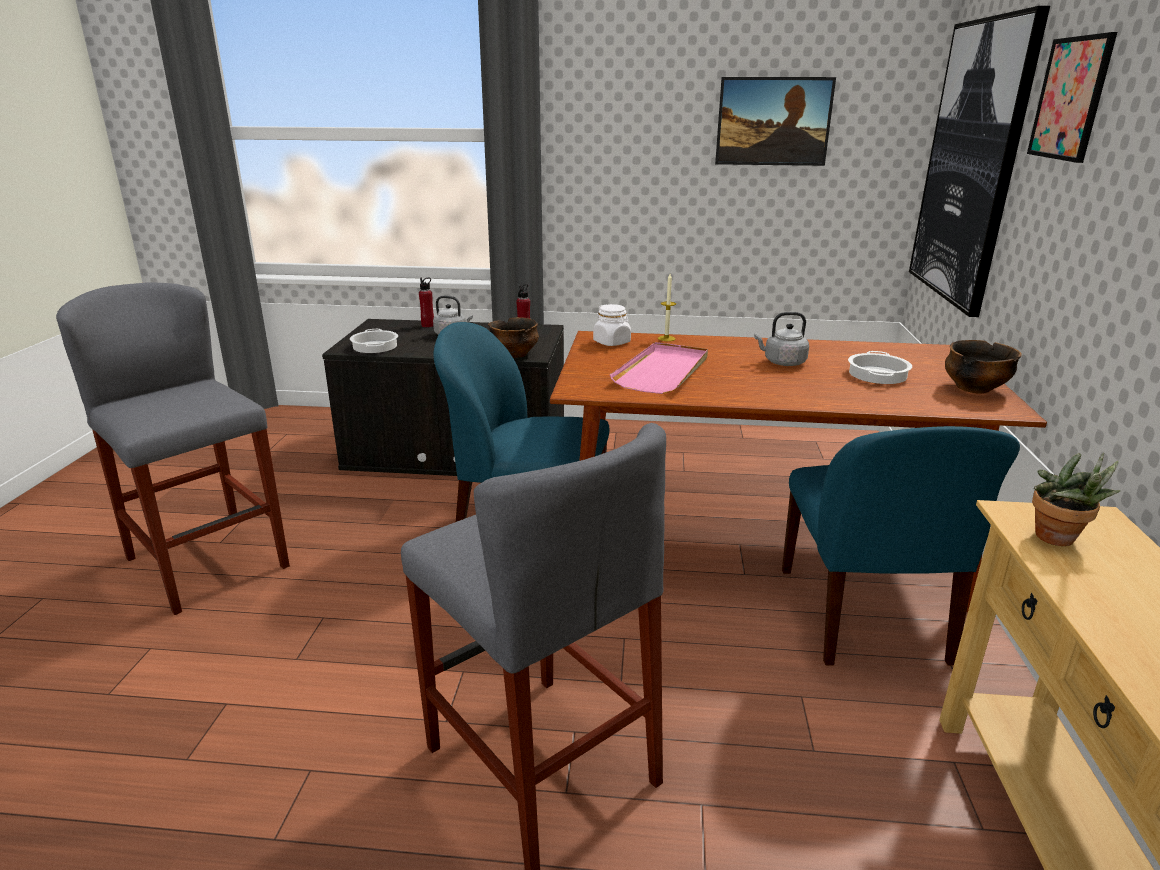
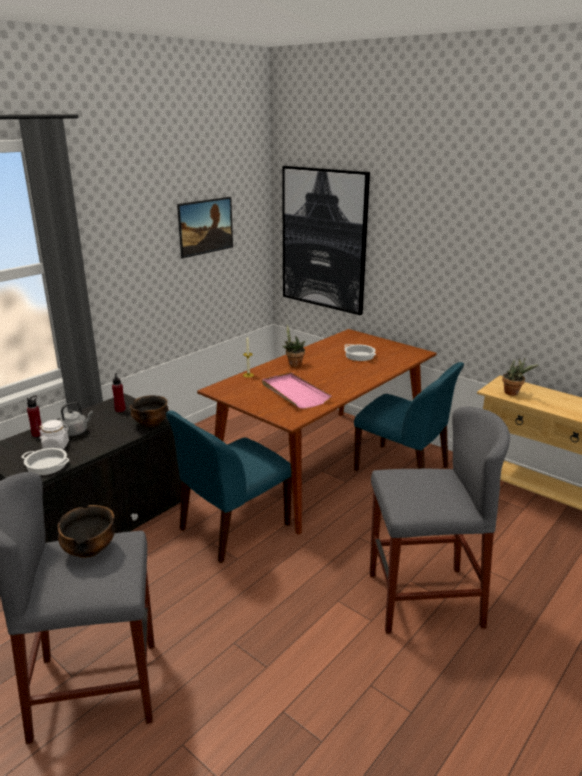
camera: 55 degrees left, 0 degrees up
white jar [593,304,631,346] -> white jar moved to [39,420,69,449]
grey kettle [754,312,809,366] -> none
bowl [945,340,1022,394] -> bowl moved to [58,505,115,558]
picture [1027,32,1117,163] -> none
none -> potted plant [282,325,305,367]

